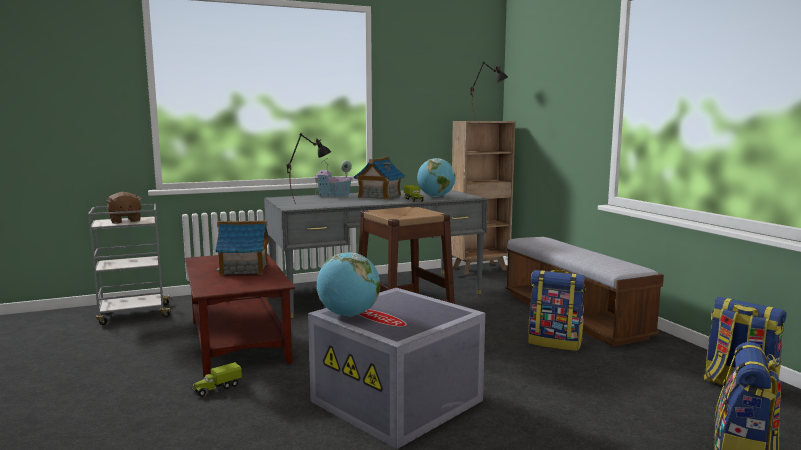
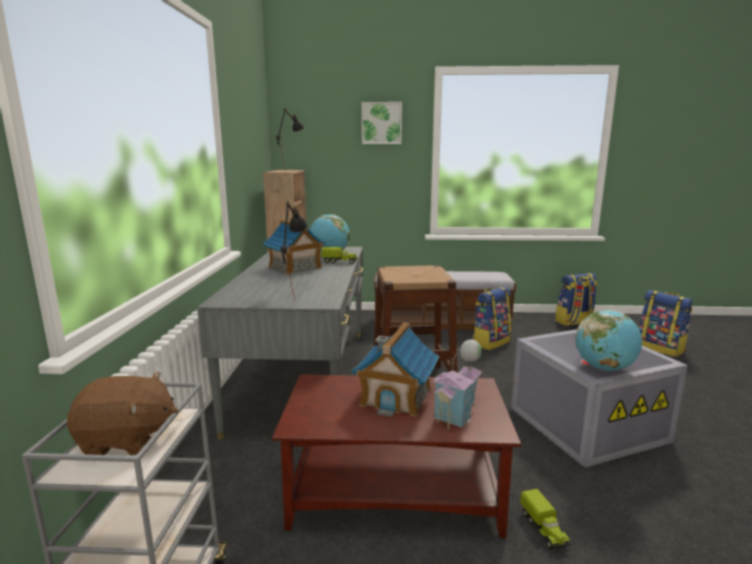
camera: 65 degrees left, 5 degrees up
toy house [313,158,352,197] -> toy house moved to [433,340,482,429]
none -> picture [362,102,402,144]

